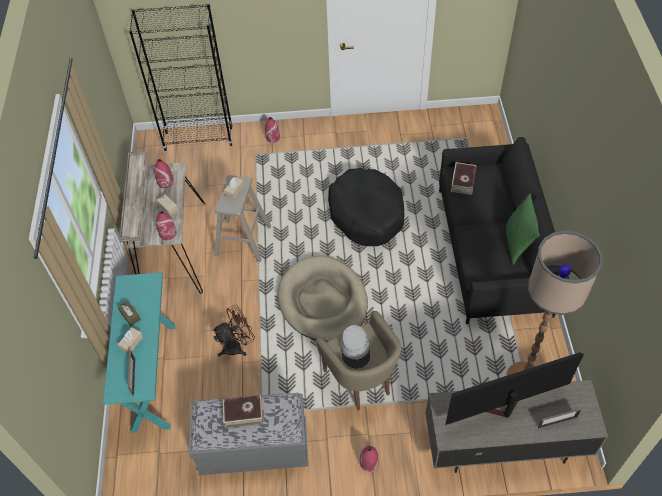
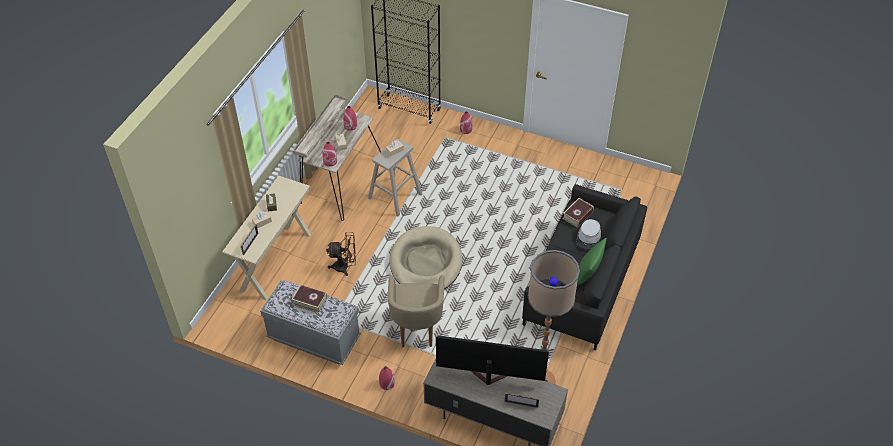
camera: 25 degrees right, 5 degrees down
turquoise console table [103,272,176,433] -> beige console table [222,176,311,301]
black dog bed [328,168,405,246] -> none
grey hat [340,325,370,368] -> grey hat moved to [576,219,601,249]

